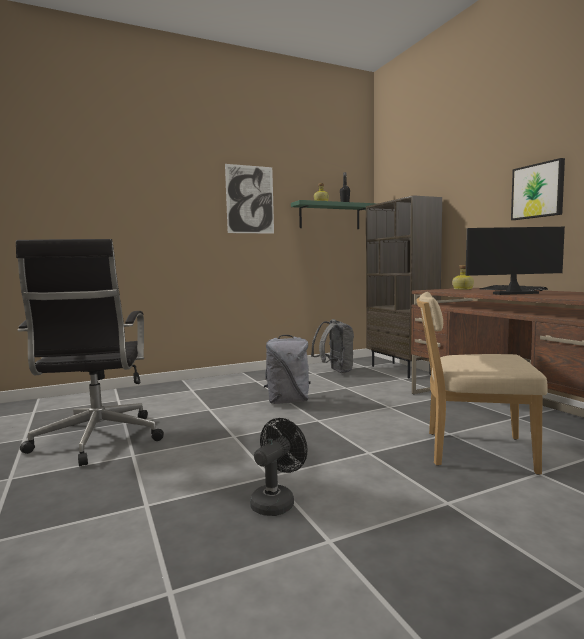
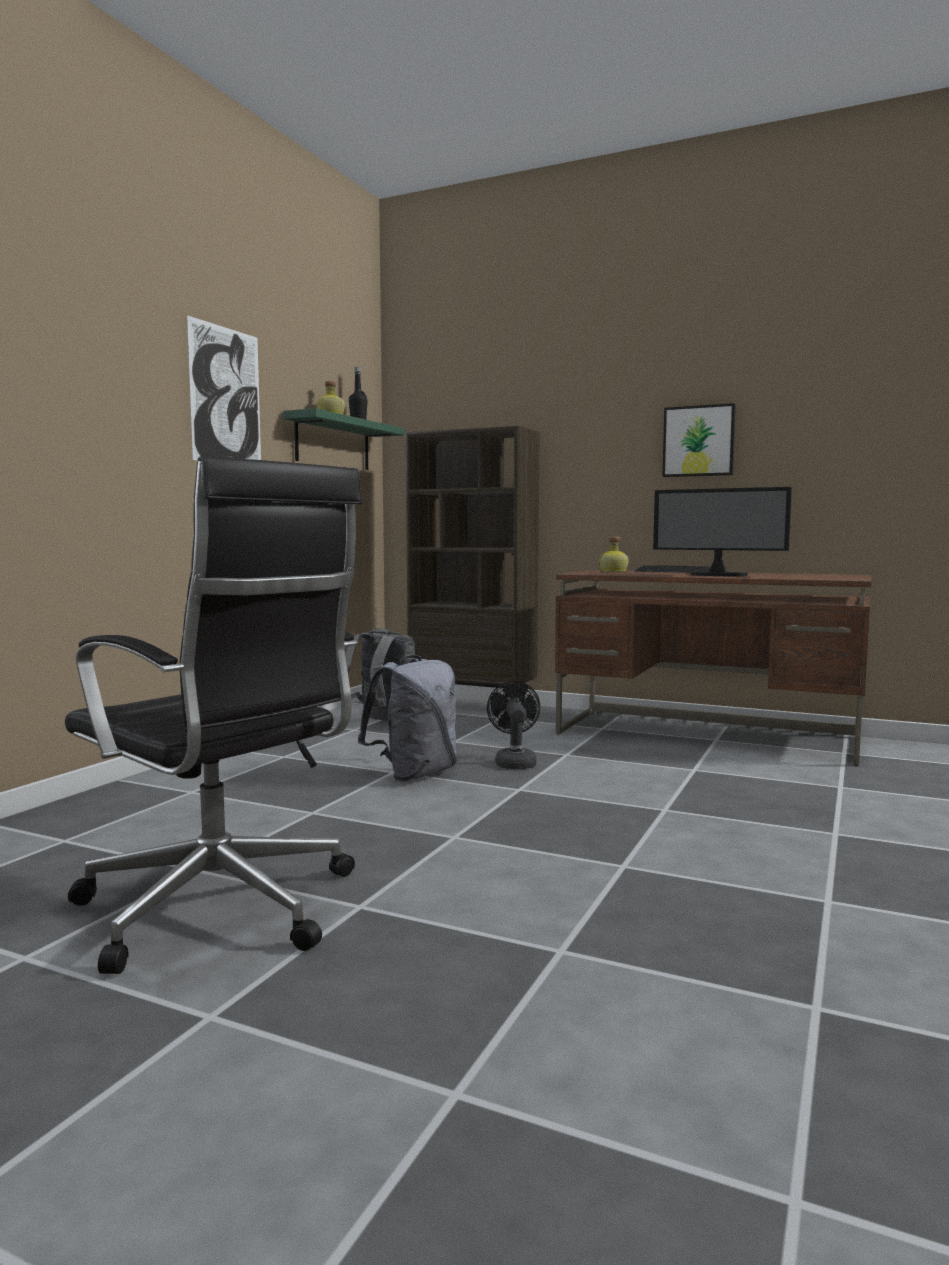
camera: 40 degrees left, 0 degrees up
black fan [250,418,307,516] -> black fan moved to [487,681,540,769]
beige chair [416,292,548,475] -> none
monitor [466,227,565,295] -> monitor turned 105 degrees counterclockwise [653,487,792,577]

